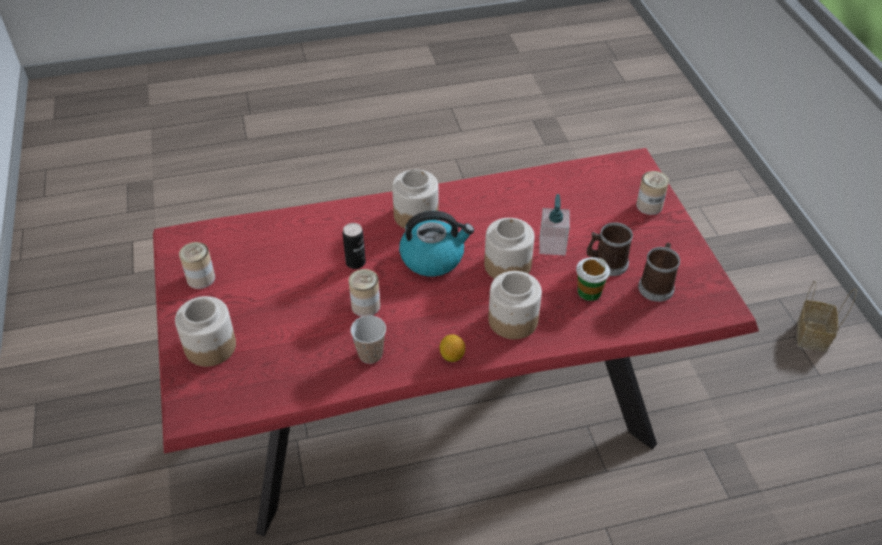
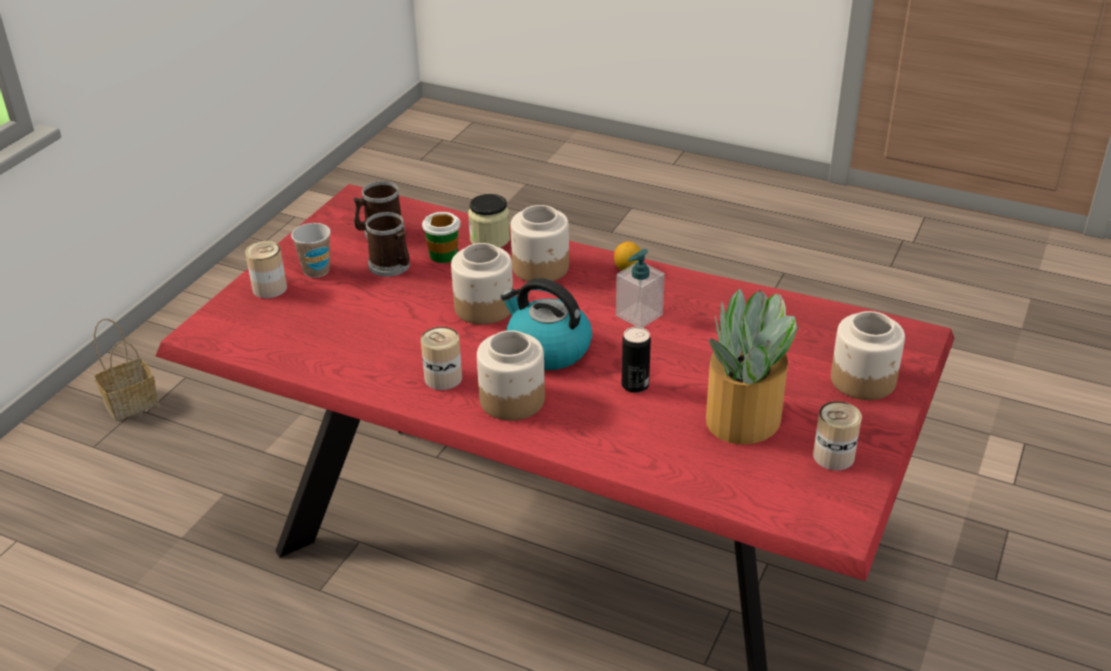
camera: 140 degrees left, 10 degrees down
can [349,269,380,317] -> can moved to [421,327,462,390]
cup [350,315,386,364] -> cup moved to [291,223,331,278]
soap dispenser [539,194,570,256] -> soap dispenser moved to [616,249,665,328]
none -> jar [468,194,510,248]
none -> potted plant [706,289,800,444]

